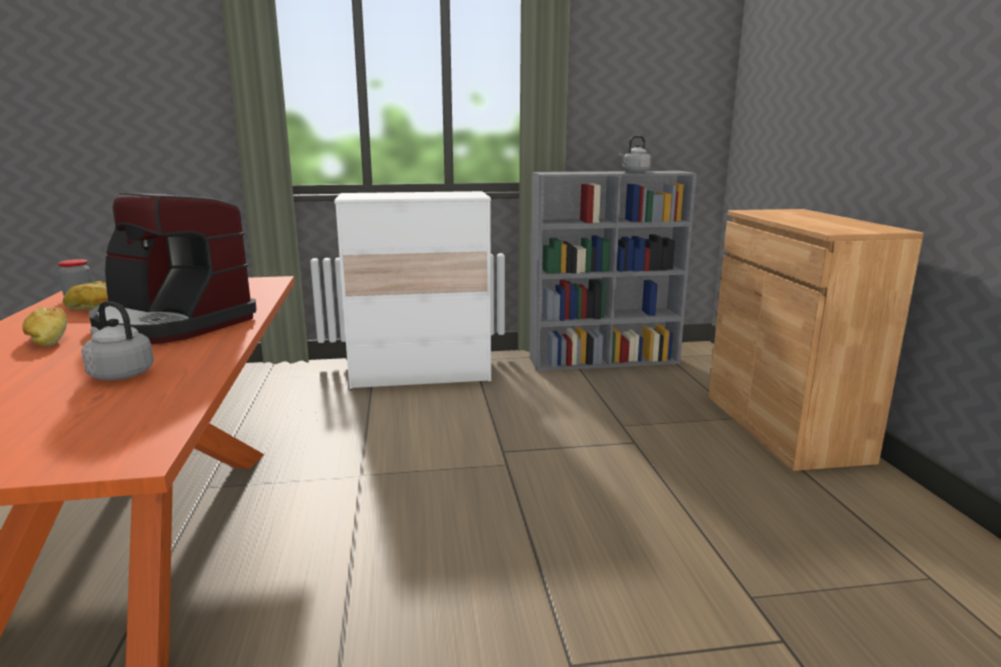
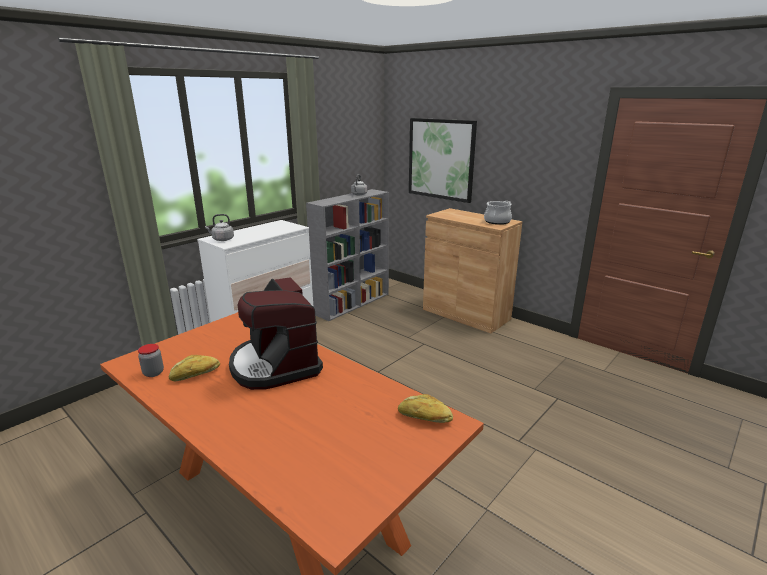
camera: 40 degrees left, 5 degrees up
bread [22,307,67,346] -> bread moved to [398,394,453,423]
grey kettle [82,301,154,380] -> grey kettle moved to [205,214,234,241]
coffee machine [89,193,257,344] -> coffee machine turned 75 degrees clockwise [229,277,323,390]
none -> picture [409,118,477,203]
none -> cooking pot [484,201,512,225]

